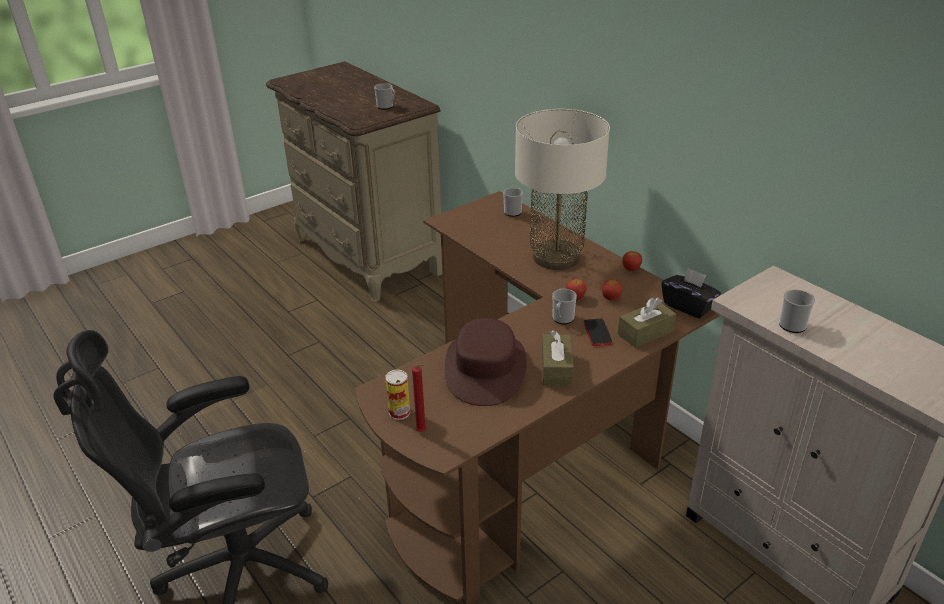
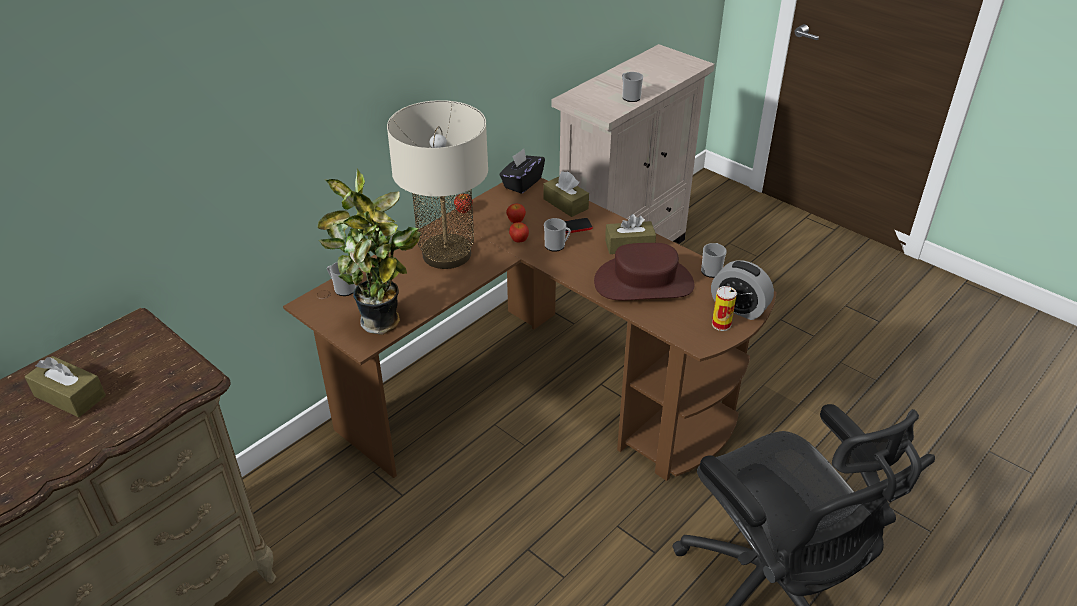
camera: 100 degrees left, 5 degrees up
mug [374,83,395,110] -> mug moved to [701,243,727,278]
red candle [412,364,427,432] -> alarm clock [711,260,774,320]
none -> brown tissue box [25,356,106,417]
none -> potted plant [317,168,421,335]

